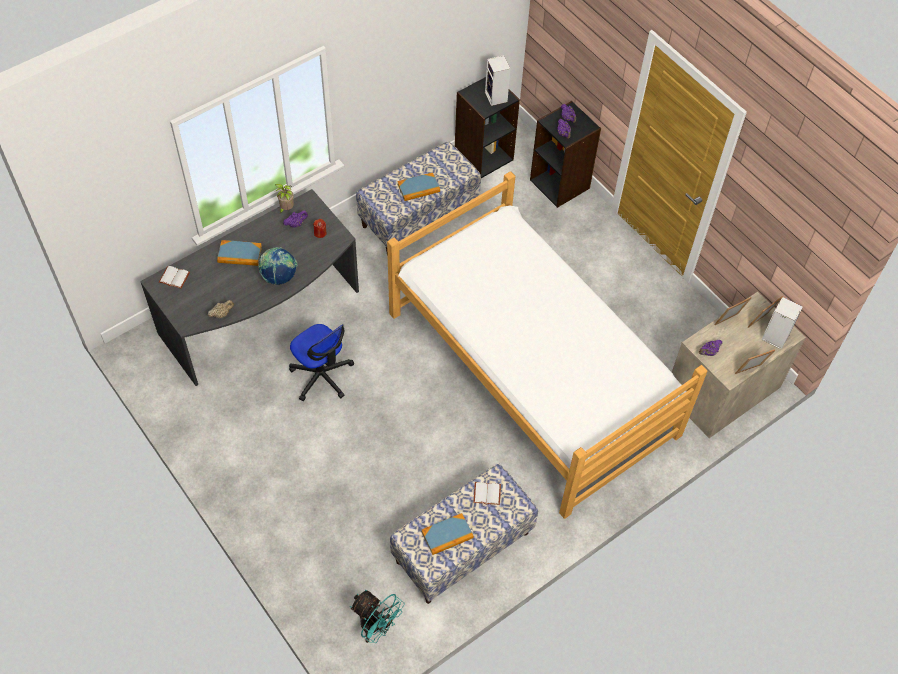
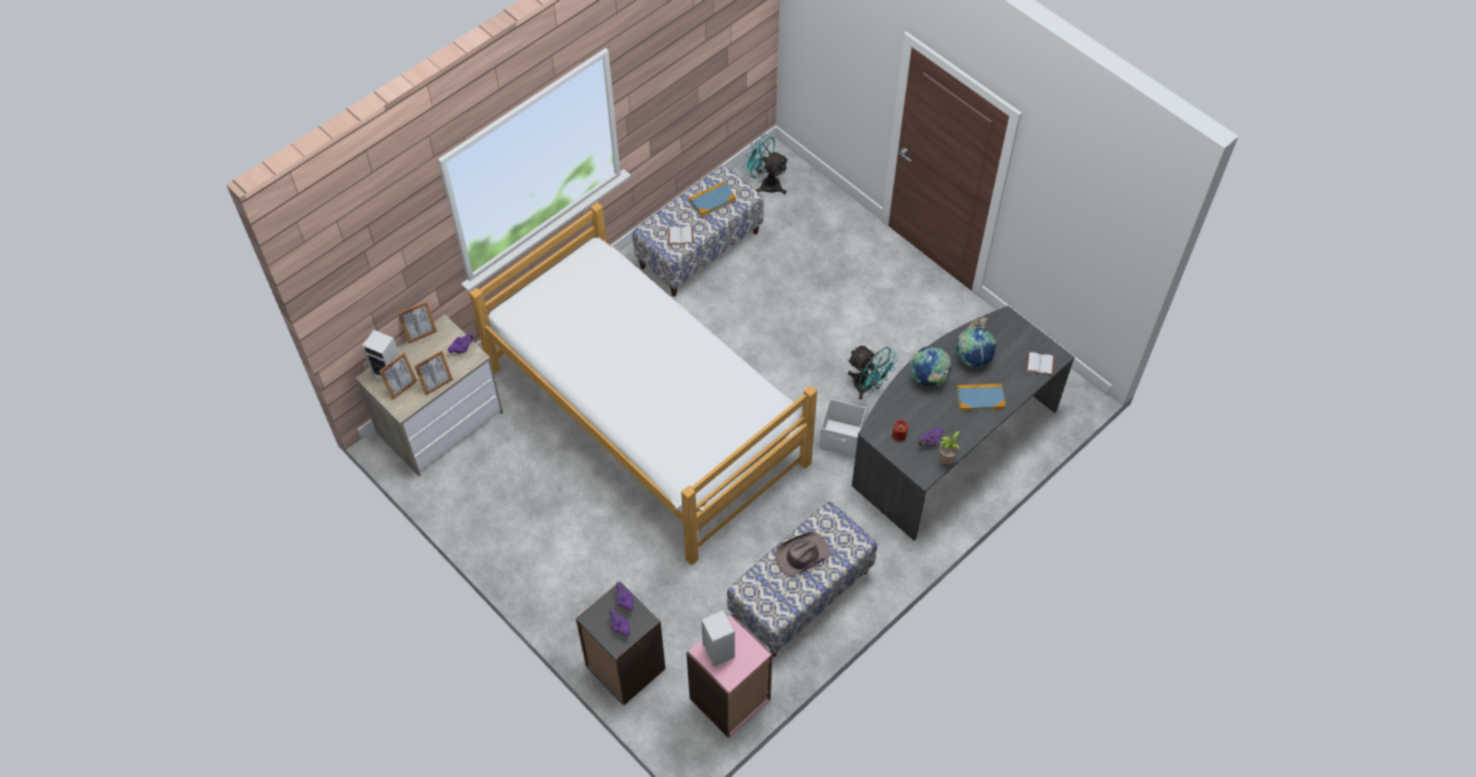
camera: 175 degrees right, 0 degrees up
office chair [289,324,354,401] -> turquoise fan [847,346,899,400]
book [397,172,440,201] -> brown hat [775,532,830,576]
black bookcase [455,77,520,178] -> pink bookcase [686,613,773,738]
none -> white storage box [819,399,867,457]
none -> globe [956,327,997,368]

